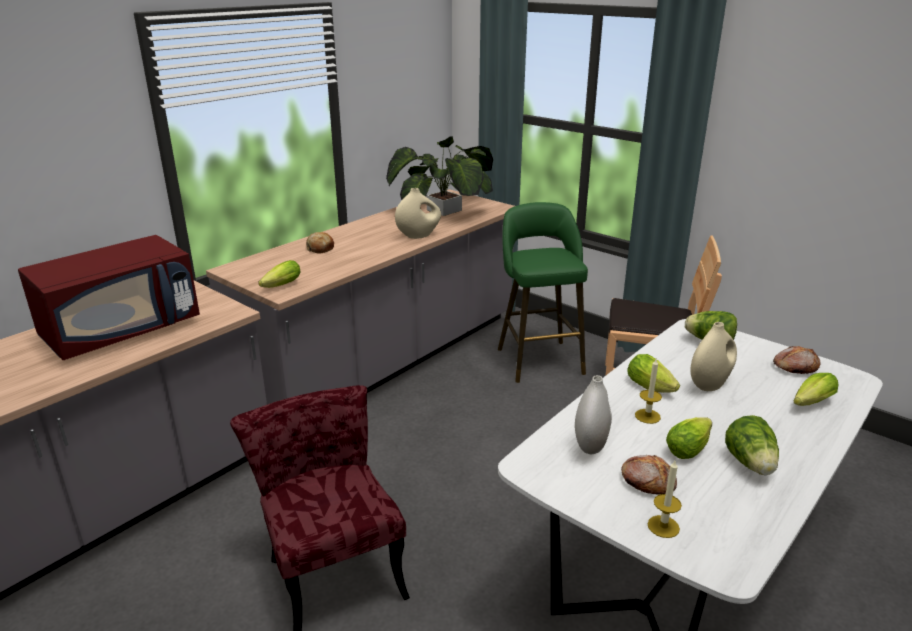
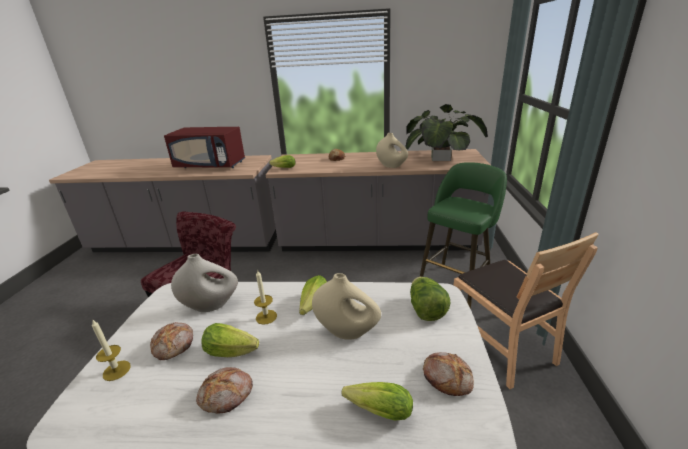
camera: 55 degrees right, 0 degrees up
lettuce [725,415,779,475] -> bread [196,367,253,414]

